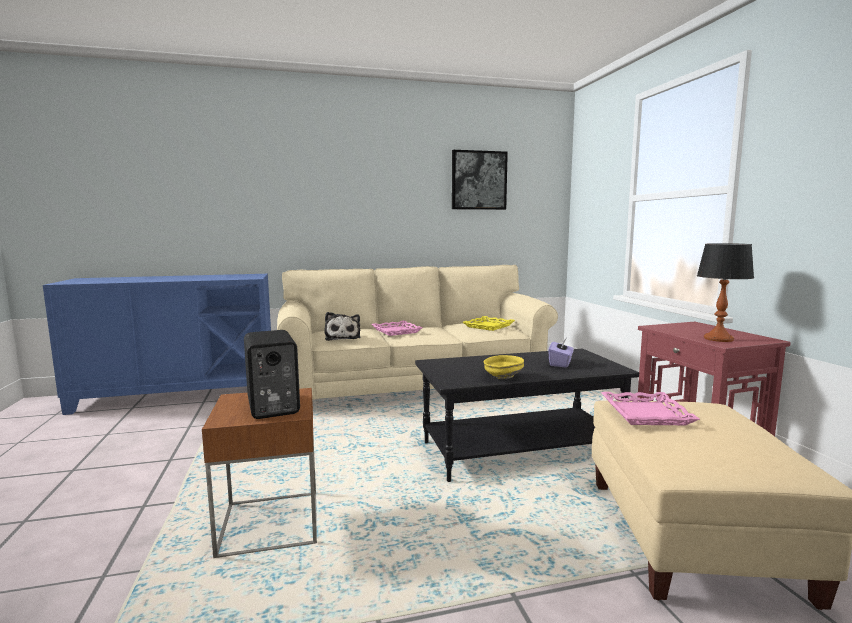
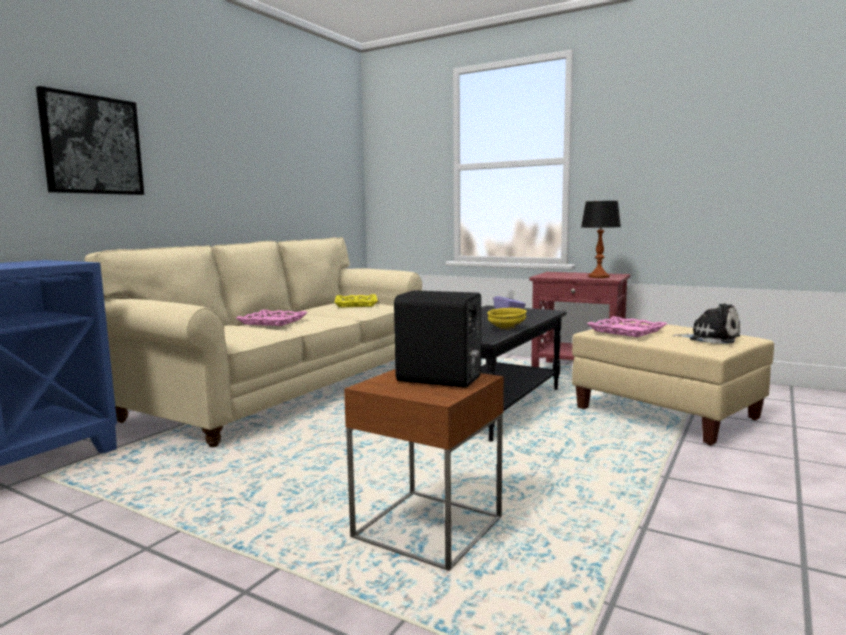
camera: 45 degrees left, 0 degrees up
plush toy [324,312,360,341] -> plush toy moved to [672,303,740,344]
picture [452,150,508,210] -> picture moved to [36,86,144,195]

